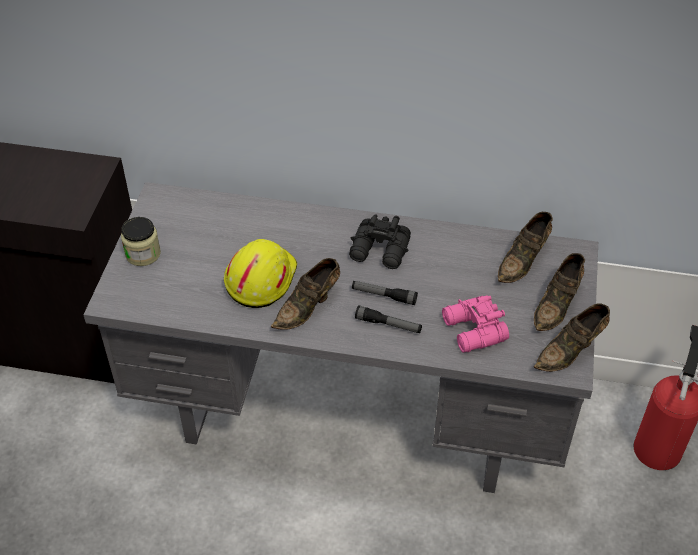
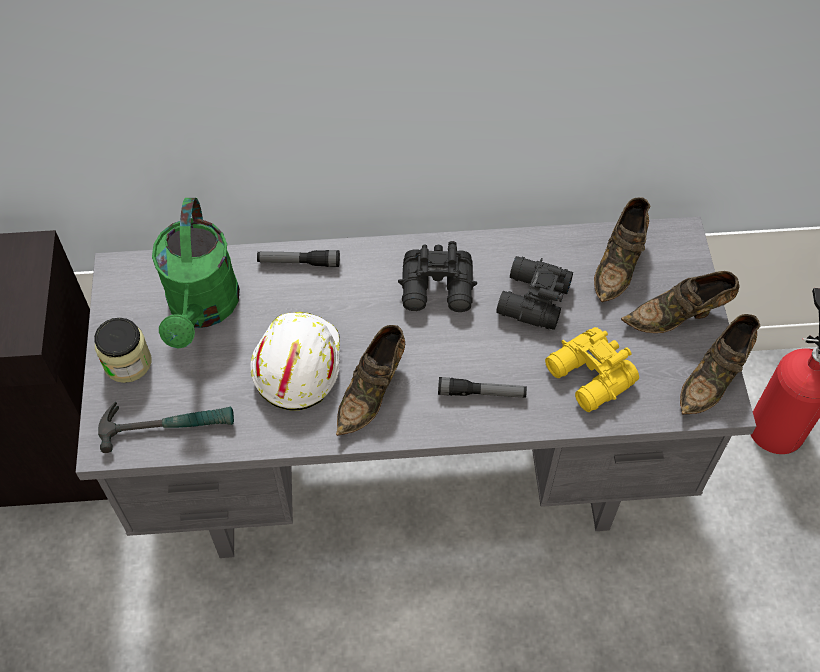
camera: 15 degrees left, 10 degrees up
yellow hard hat [224,239,297,308] -> white hard hat [250,312,340,411]
flashlight [352,281,418,305] -> flashlight moved to [257,250,340,267]
pink binoculars [442,295,509,353] -> yellow binoculars [545,327,639,412]
brown shoe [534,253,585,331] -> brown shoe turned 60 degrees clockwise [621,271,739,333]
none -> hammer [98,402,234,453]
none -> green watering can [152,198,240,349]
none -> black binoculars [496,256,573,330]

